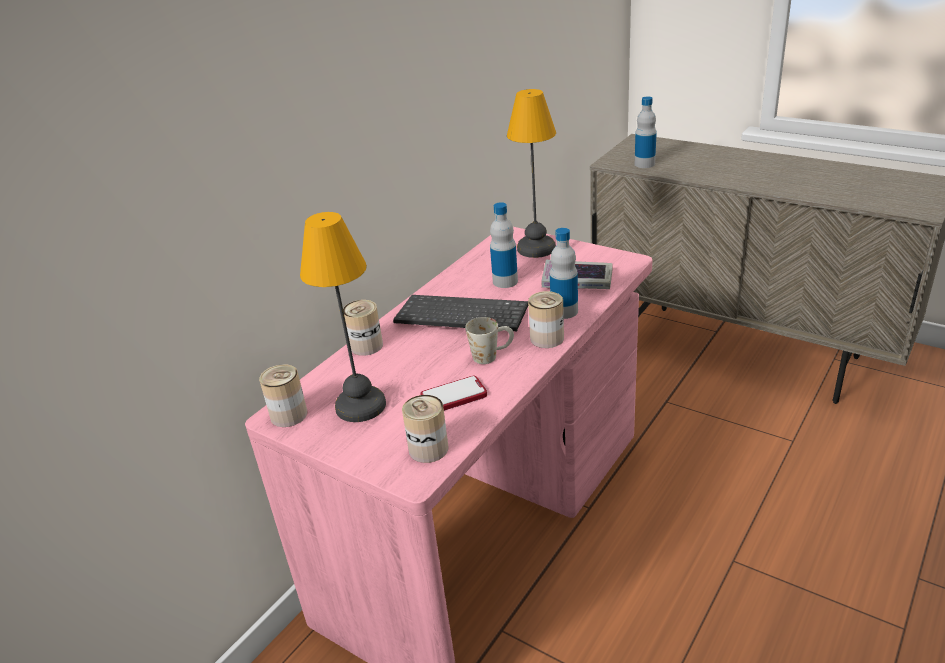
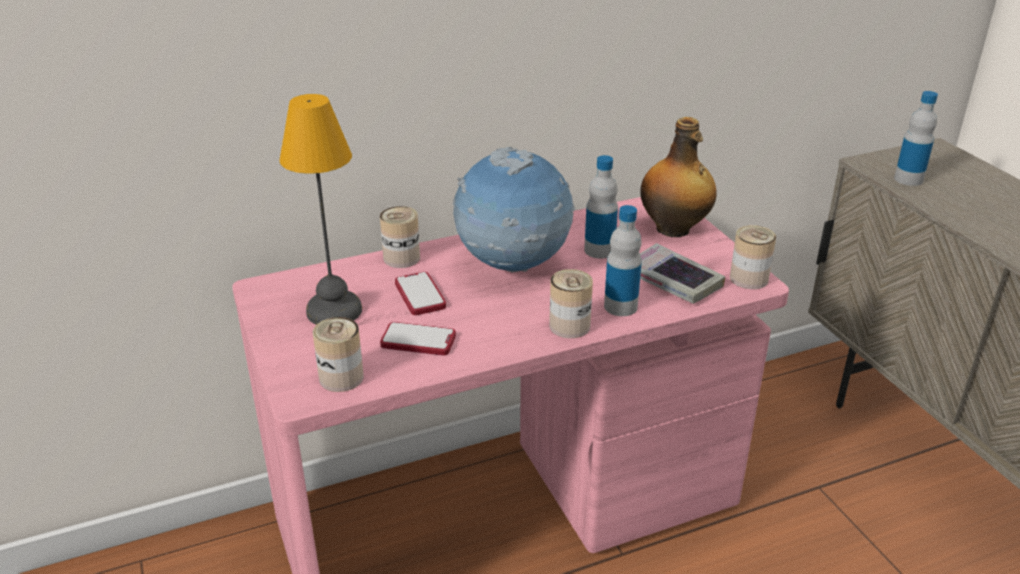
camera: 30 degrees right, 0 degrees up
can [259,364,308,427] -> can moved to [730,225,776,289]
keyboard [393,295,528,331] -> globe [453,147,575,273]
white mug [465,317,514,364] -> none
table lamp [507,89,556,258] -> bottle [640,117,717,237]
none -> phone [395,272,446,315]

